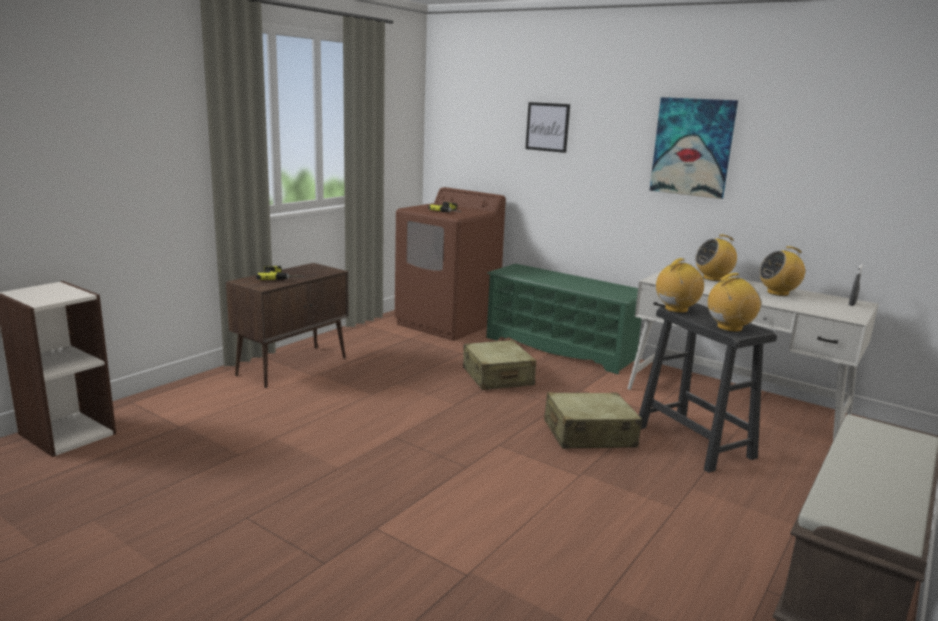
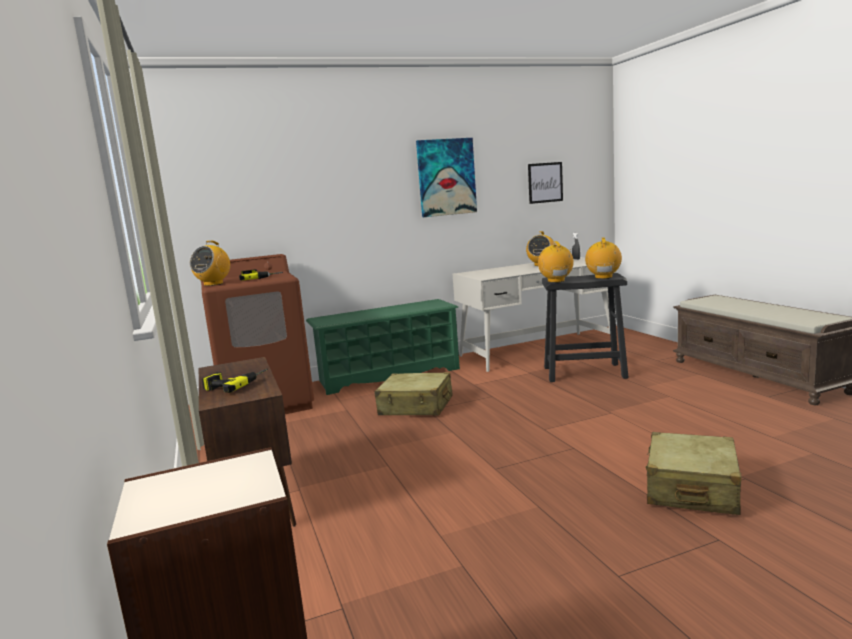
camera: 55 degrees left, 5 degrees down
picture [525,102,570,153] -> picture moved to [528,162,563,204]
beige suitcase [544,392,642,449] -> beige suitcase moved to [646,432,741,515]
radio [695,234,737,281] -> radio moved to [190,241,230,286]

